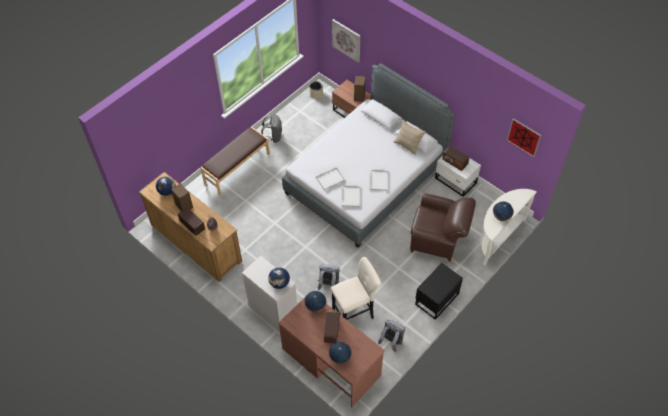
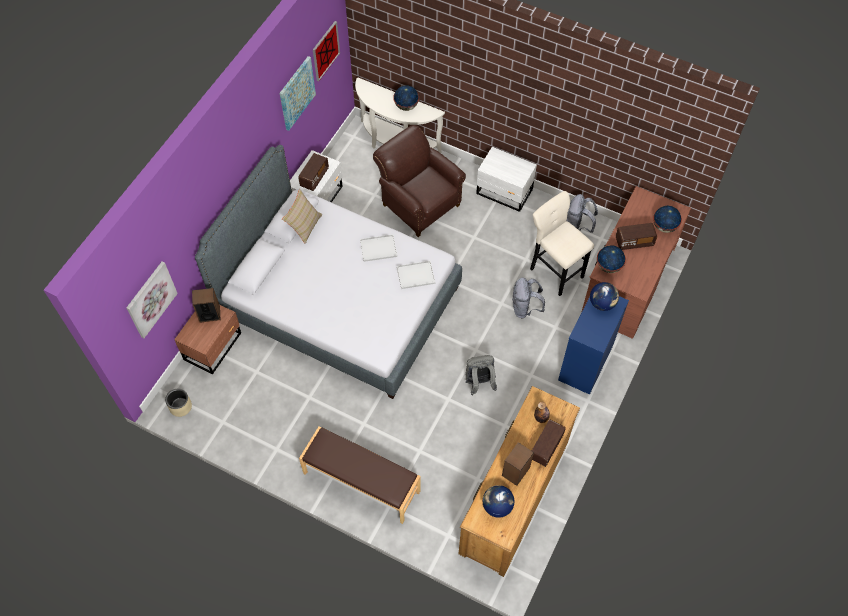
camera: 105 degrees left, 5 degrees up
white dresser [242,256,297,332] -> blue dresser [558,296,629,395]
grey backpack [261,114,282,143] -> grey backpack moved to [465,355,497,395]
white tray [316,167,345,190] -> none
brown armchair [410,194,476,262] -> brown armchair turned 45 degrees counterclockwise [373,125,466,237]
black nightstand [415,263,463,320] -> white nightstand [476,147,537,212]
none -> picture [280,56,316,131]

